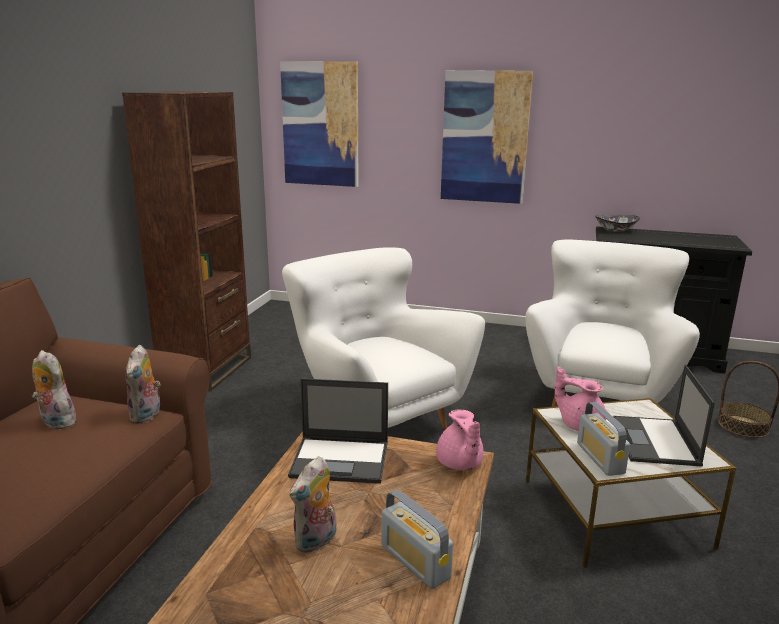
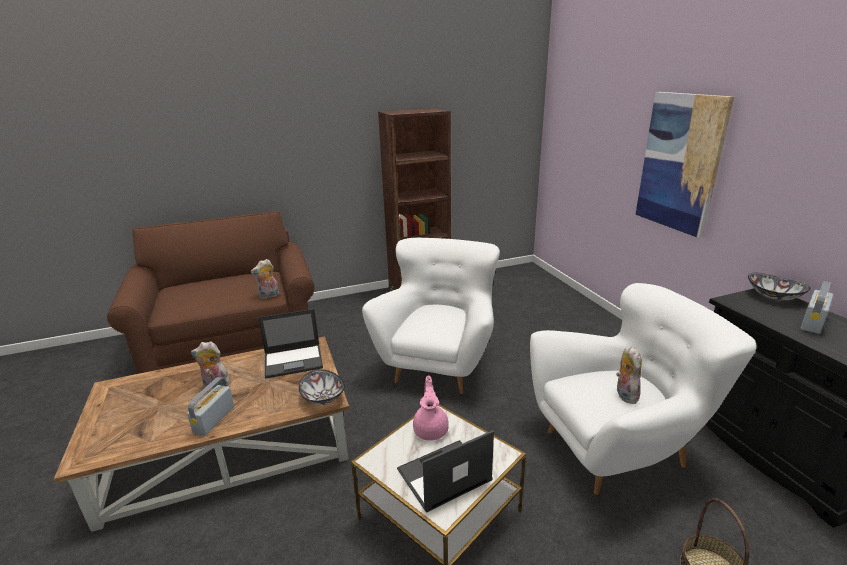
camera: 55 degrees right, 5 degrees up
plush toy [32,350,76,429] -> plush toy moved to [616,346,642,404]
picture [280,61,358,187] -> none
laptop [288,378,388,484] -> laptop turned 75 degrees counterclockwise [258,309,323,379]
pink teapot [436,410,484,470] -> bowl [299,370,345,405]
radio [577,402,630,476] -> radio moved to [801,281,833,334]

